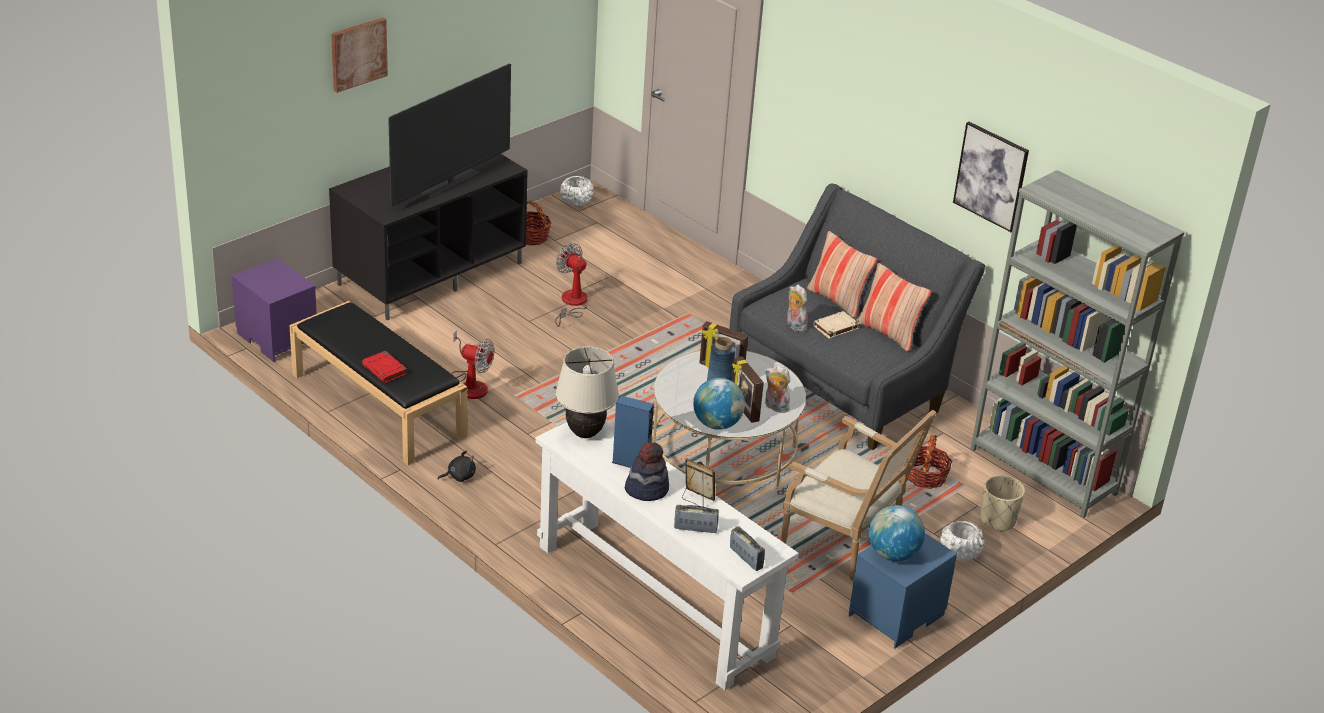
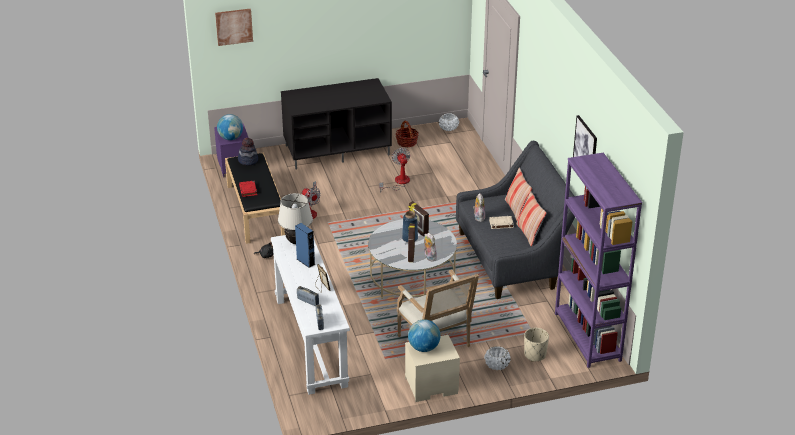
camera: 30 degrees right, 0 degrees up
picture [331,18,388,93] -> picture moved to [215,9,253,46]
television [388,63,511,206] -> none
hat [625,442,669,501] -> hat moved to [238,138,258,166]
globe [693,378,745,430] -> globe moved to [217,114,243,140]
blue nightstand [849,533,957,648] -> beige nightstand [405,335,460,402]
basket [908,435,952,489] -> none
grey bookcase [970,170,1185,518] -> purple bookcase [555,153,642,368]

